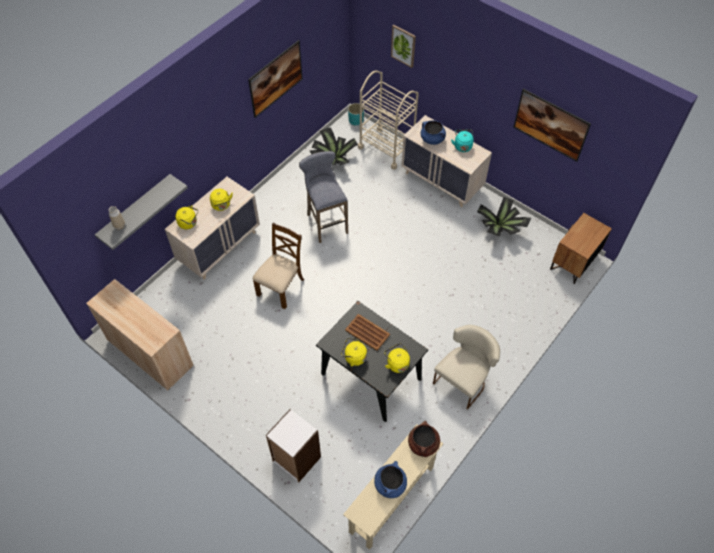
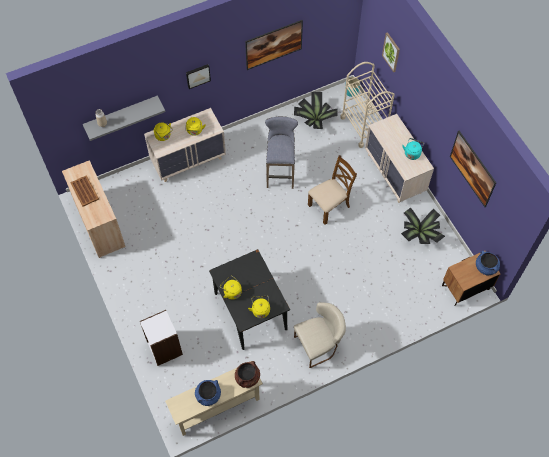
camera: 25 degrees right, 5 degrees up
brown chair [253,222,304,309] -> brown chair moved to [308,155,357,225]
brown tray [345,314,390,351] -> brown tray moved to [70,175,99,207]
blue cooking pot [421,120,446,145] -> blue cooking pot moved to [476,251,500,276]
none -> picture [186,64,211,89]

